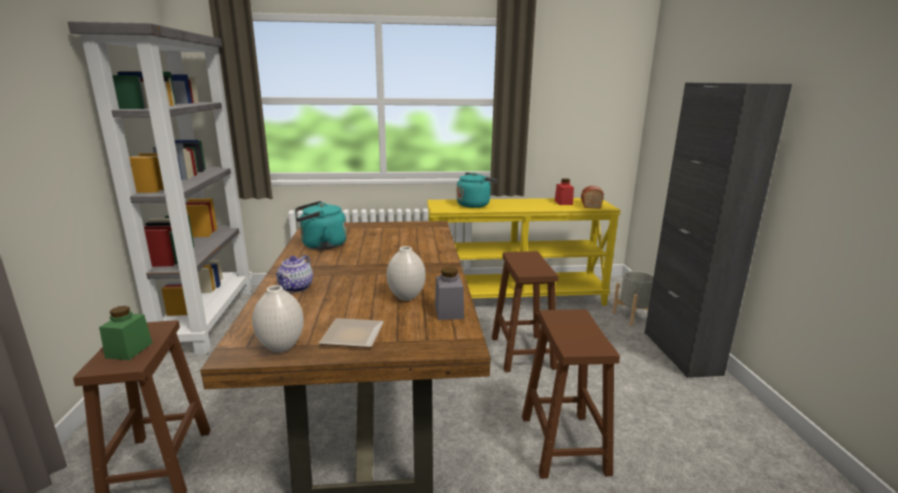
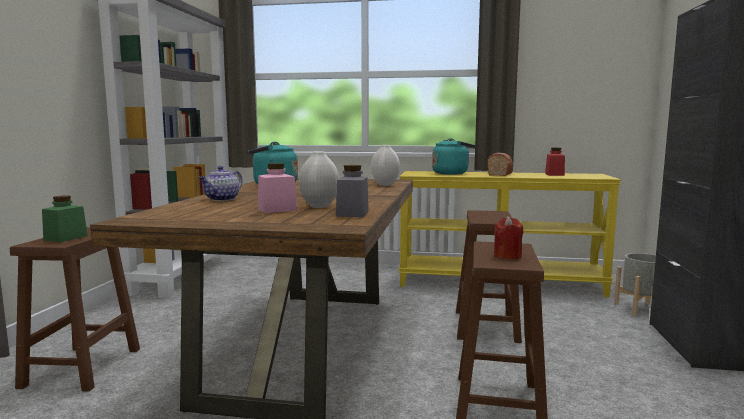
camera: 15 degrees right, 10 degrees down
white vase [252,285,304,352] -> white vase moved to [371,145,400,186]
plate [319,318,384,348] -> none
bread [581,186,604,209] -> bread moved to [487,153,513,176]
none -> pink jar [258,163,297,213]
none -> red candle [494,216,523,259]

